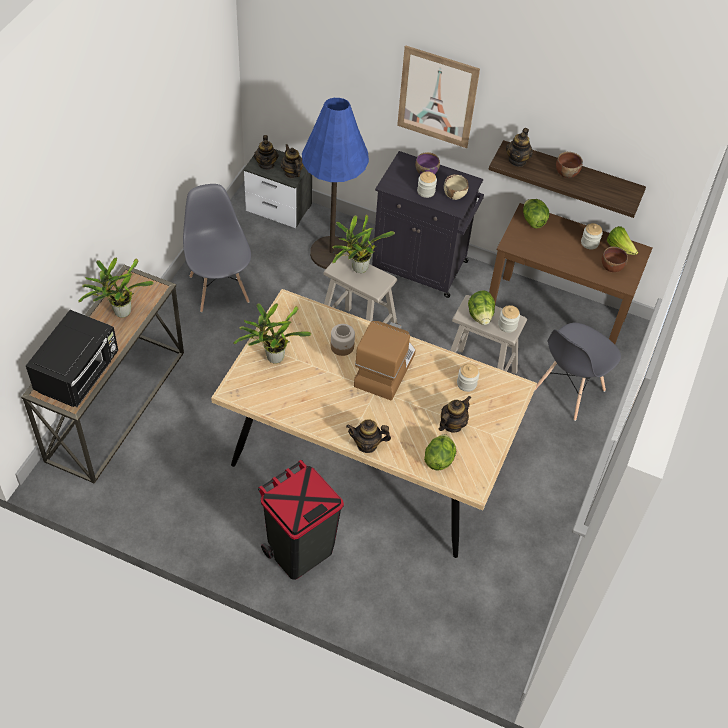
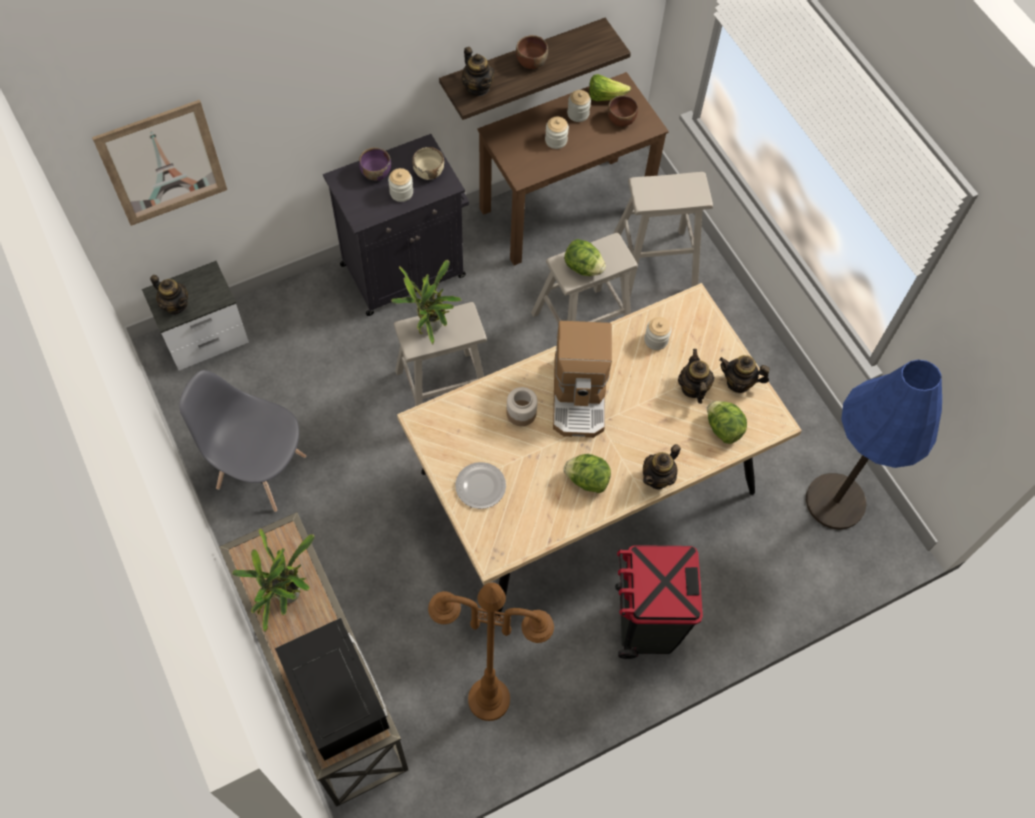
camera: 50 degrees left, 10 degrees up
potted plant [233,303,311,364] -> plate [455,462,506,509]
teapot [281,144,303,178] -> teapot moved to [719,355,770,393]
blue floor lamp [302,98,369,269] -> blue floor lamp moved to [806,360,942,530]
coffee machine [354,321,416,400] -> coffee machine turned 150 degrees counterclockwise [553,321,612,438]
picture [397,45,480,148] -> picture moved to [92,100,227,226]
jar [498,305,520,333] -> jar moved to [545,117,569,149]
lettuce [523,199,549,228] -> lettuce moved to [563,454,611,493]
grey chair [535,323,621,421] -> beige stool [613,172,713,297]
none -> brown floor lamp [428,582,554,721]

